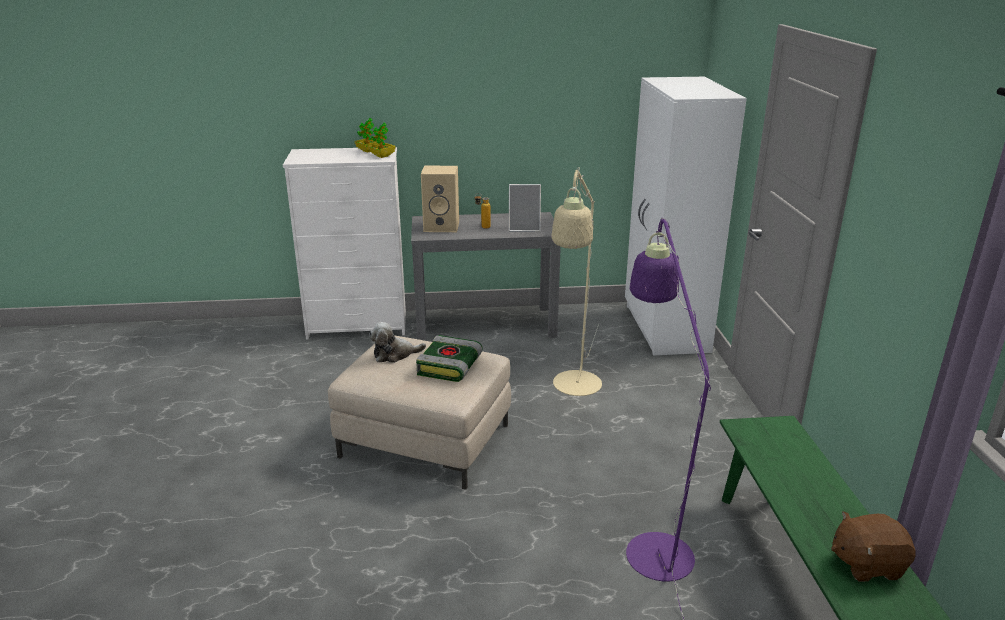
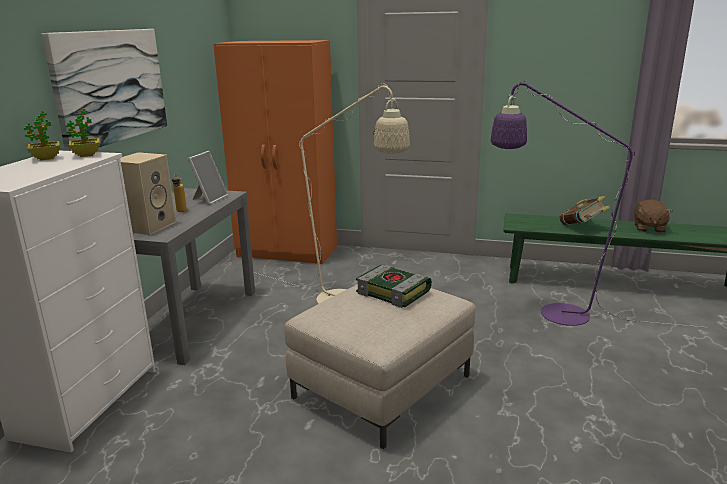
camera: 70 degrees left, 5 degrees down
plush toy [369,322,426,363] -> none
white wardrobe [625,77,747,356] -> orange wardrobe [213,40,337,264]
none -> picture [42,29,167,151]
none -> book [559,196,610,225]

